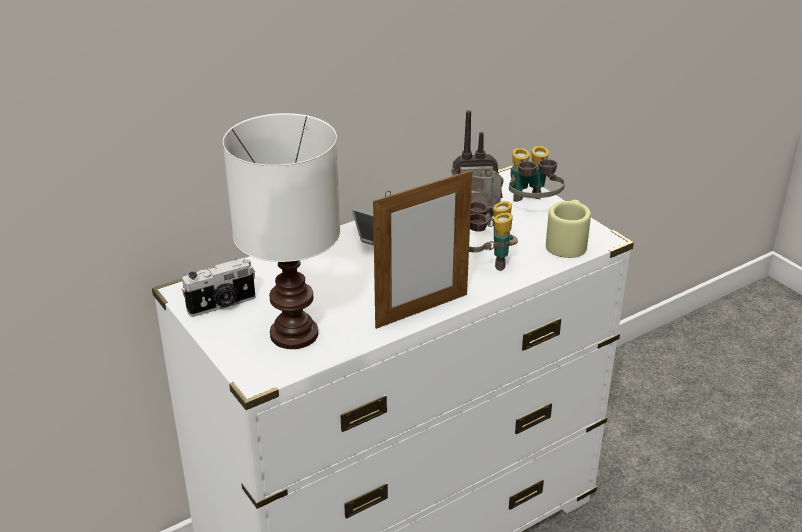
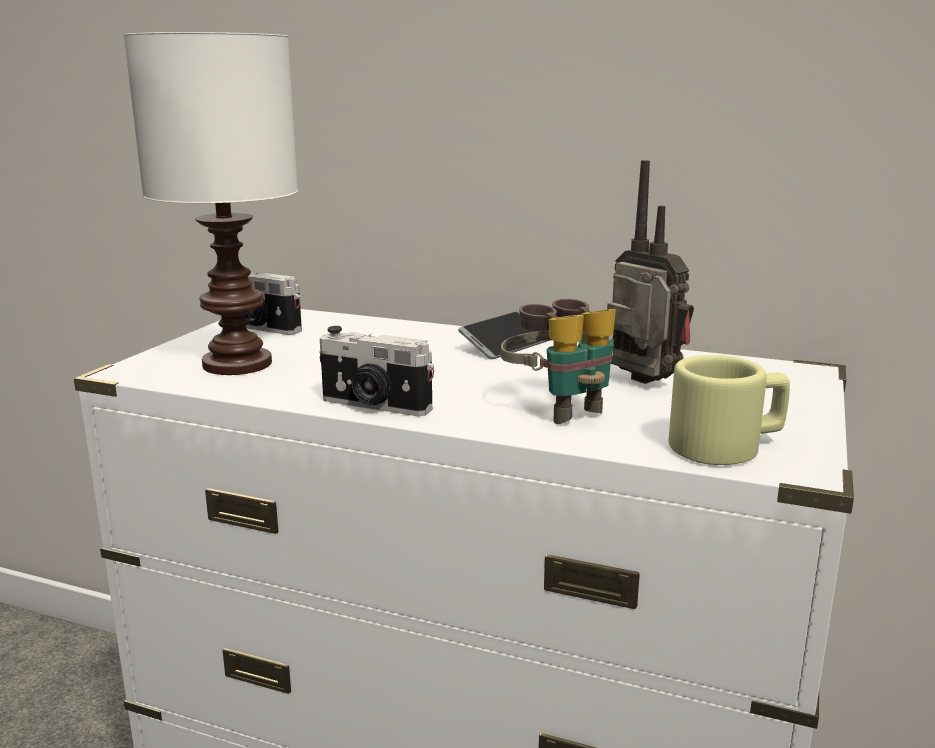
camera: 55 degrees right, 15 degrees down
picture frame [373,170,472,329] -> camera [319,326,434,416]
binoculars [509,146,565,202] -> none

